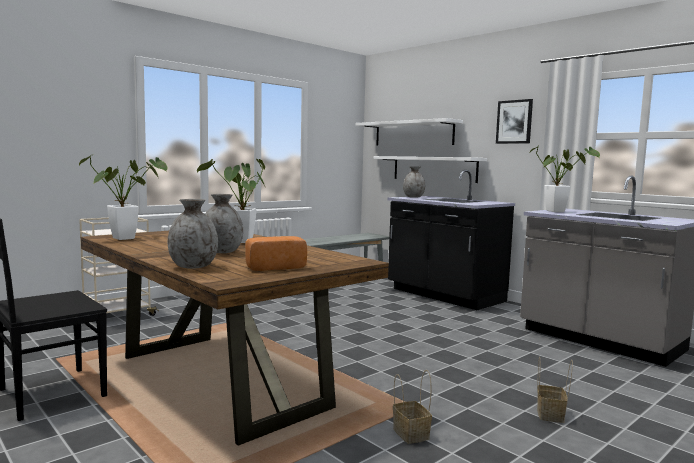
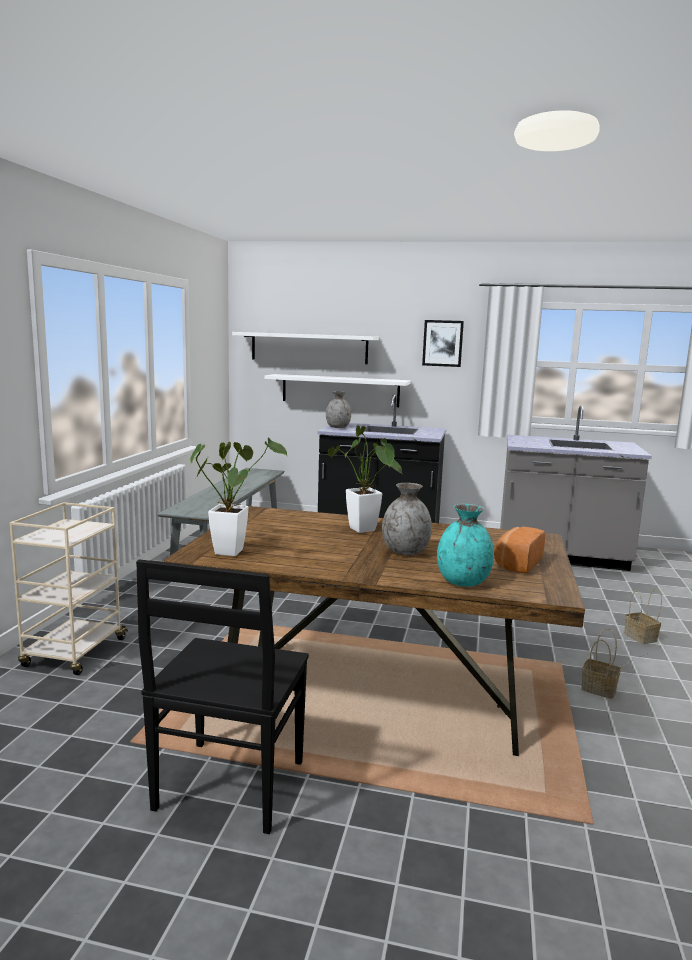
camera: 35 degrees left, 5 degrees up
grey vase [168,199,218,269] -> turquoise vase [437,504,494,587]
potted plant [530,146,600,212] -> none

